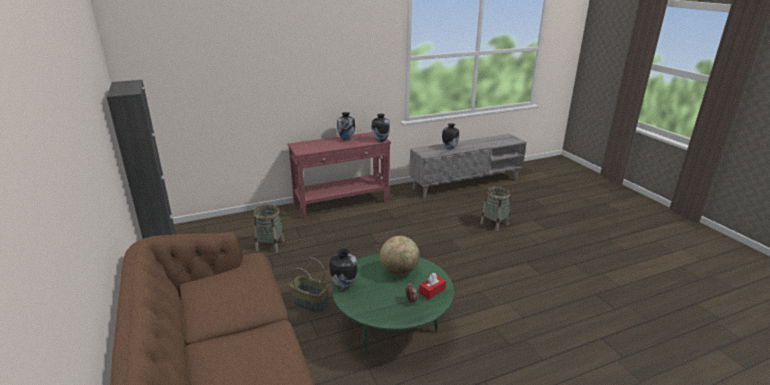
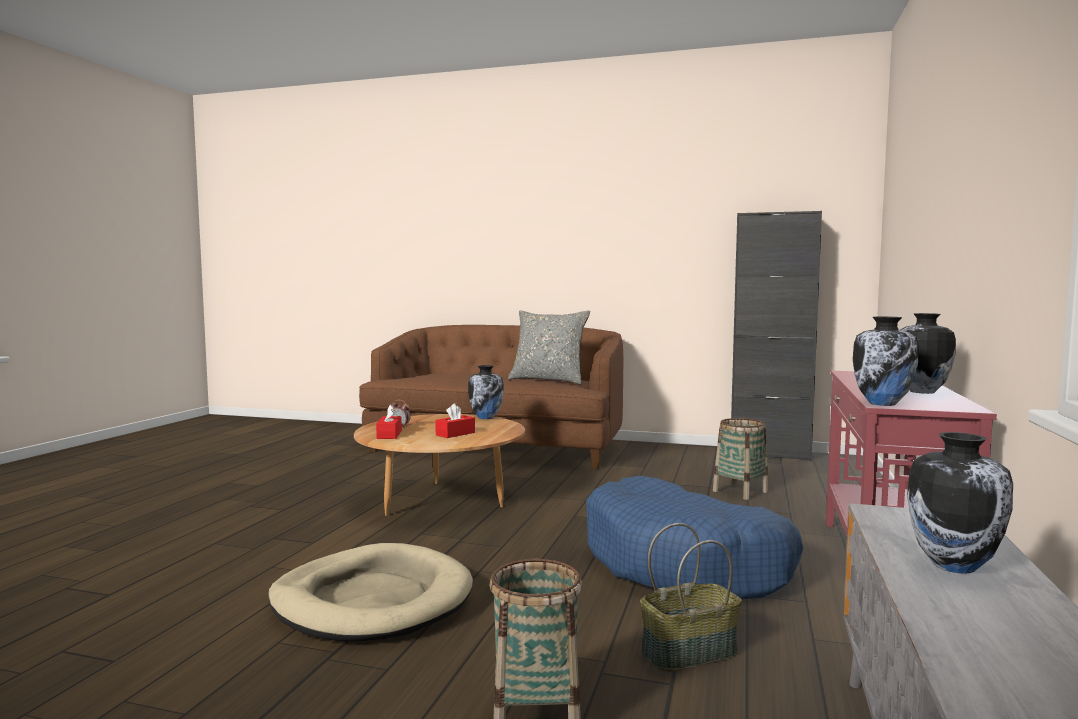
camera: 130 degrees right, 20 degrees down
basket [290,258,328,313] -> basket moved to [640,523,742,672]
green coffee table [332,254,454,354] -> brown coffee table [354,414,525,516]
globe [380,236,420,276] -> red tissue box [435,403,475,438]
none -> beige dog bed [268,543,473,642]
none -> grey pillow [508,310,590,384]
none -> blue dog bed [586,476,803,599]

